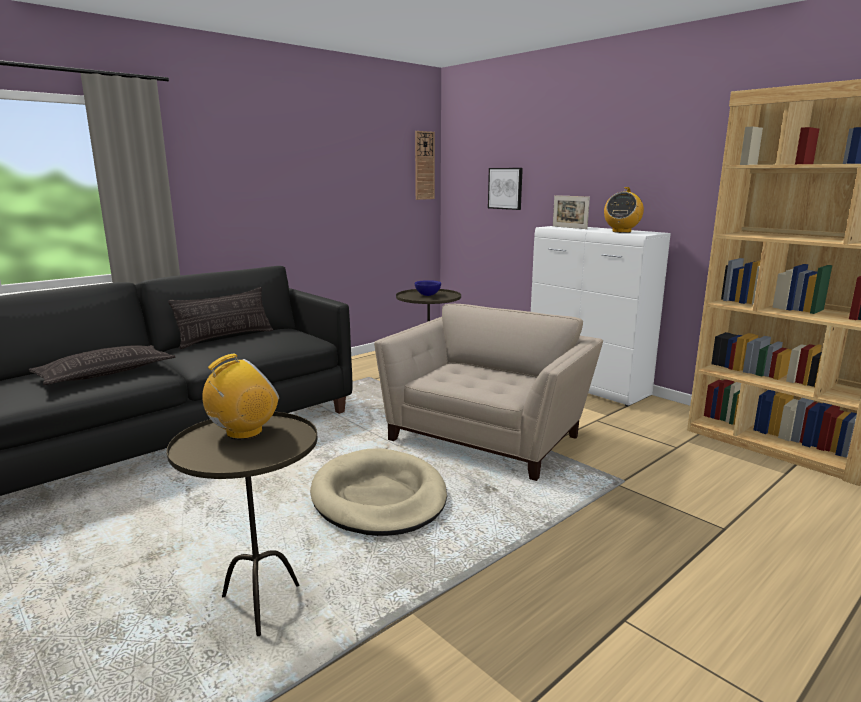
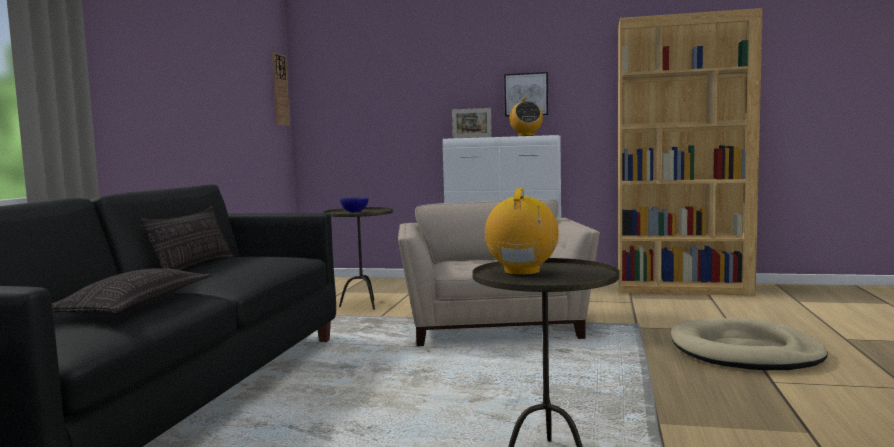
camera: 35 degrees left, 10 degrees down
beige dog bed [310,448,447,536] -> beige dog bed moved to [671,318,828,370]
picture [488,168,523,210] -> picture moved to [504,72,548,117]

